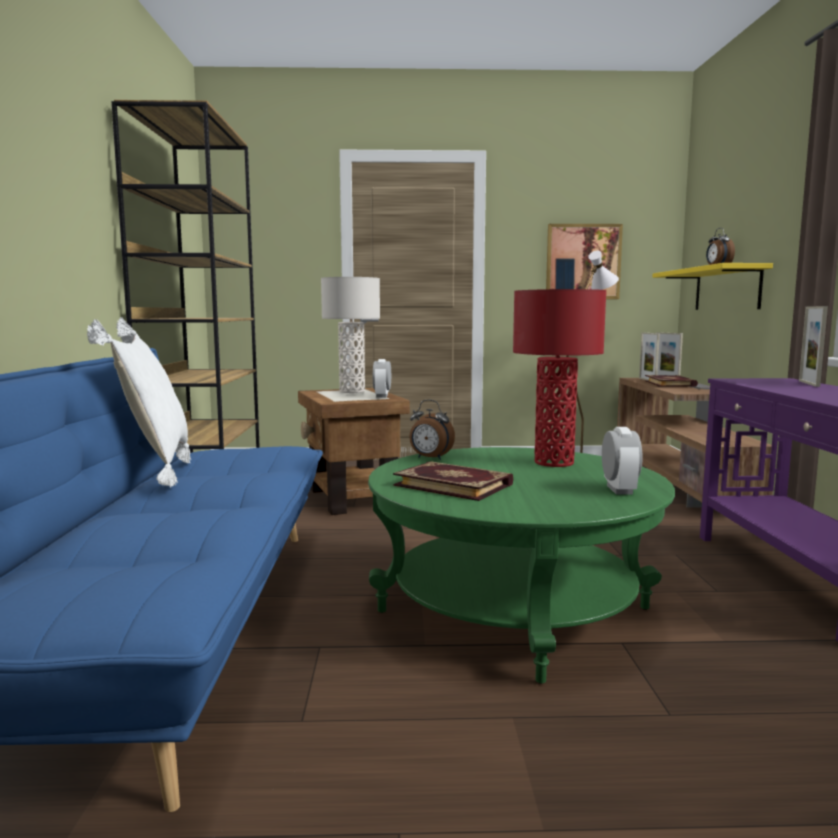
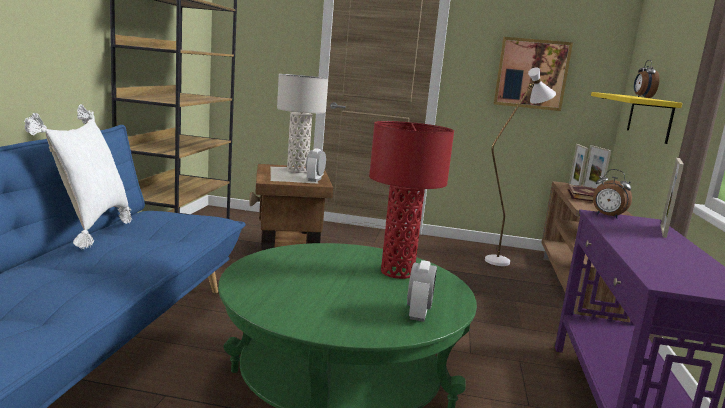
camera: 10 degrees right, 5 degrees up
book [393,461,513,501] -> none
alarm clock [409,400,455,460] -> alarm clock moved to [593,169,632,219]

